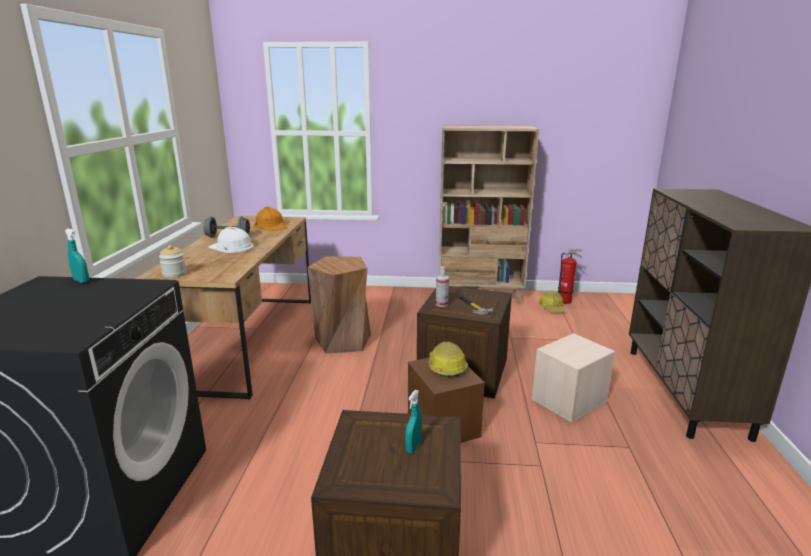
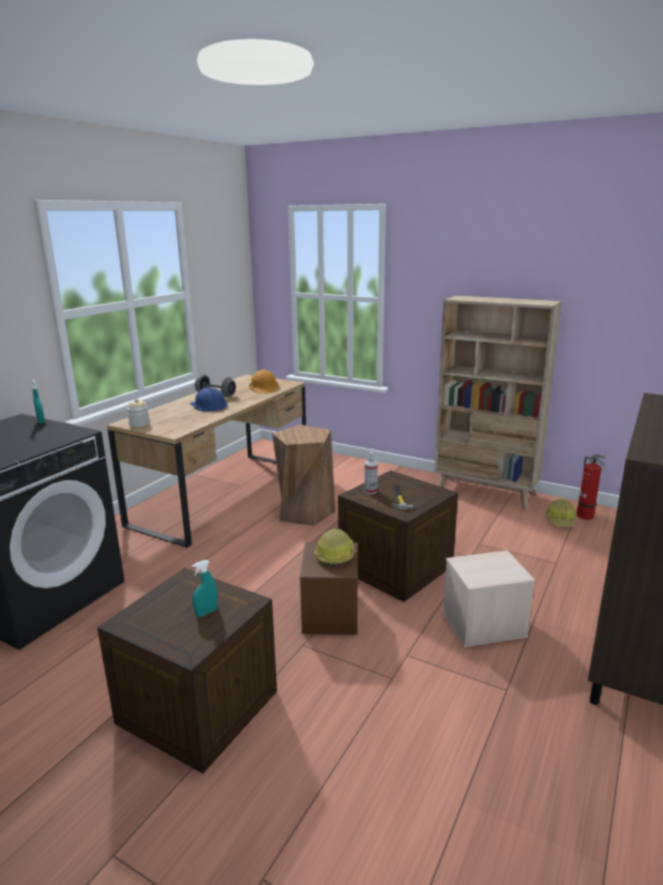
camera: 25 degrees right, 0 degrees up
white hard hat [209,227,254,253] -> blue hard hat [190,386,228,411]

